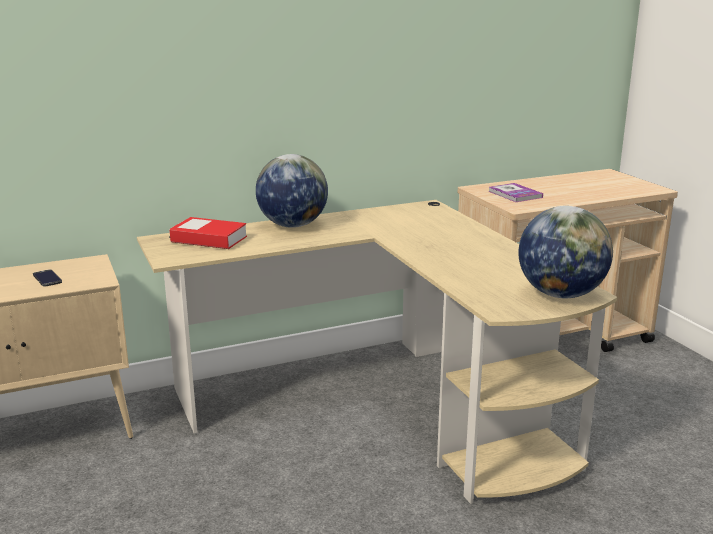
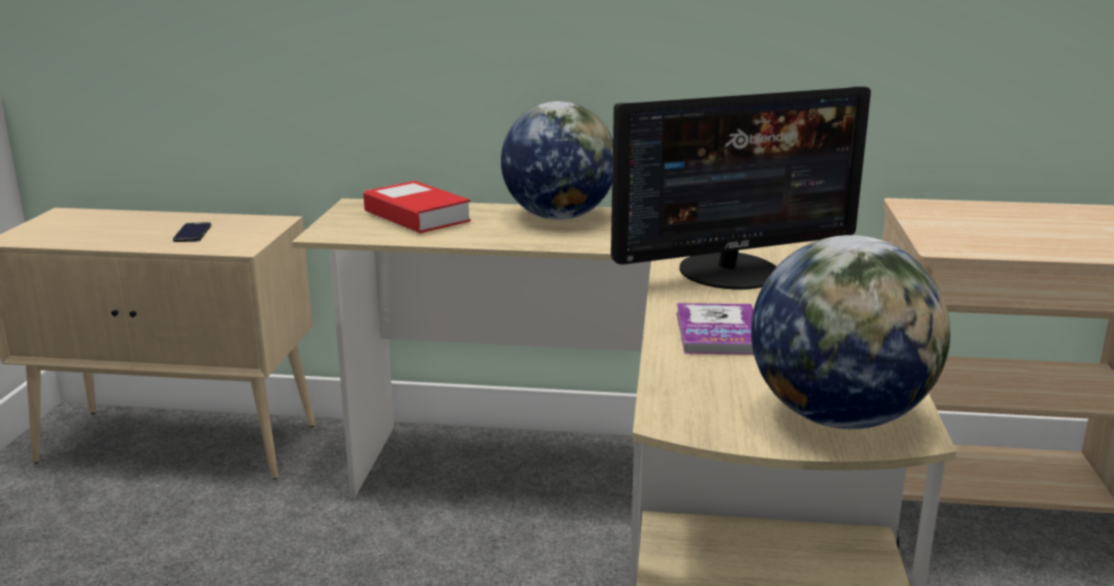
camera: 30 degrees right, 0 degrees up
book [488,183,543,202] -> book moved to [676,303,754,355]
none -> monitor [611,87,871,290]

